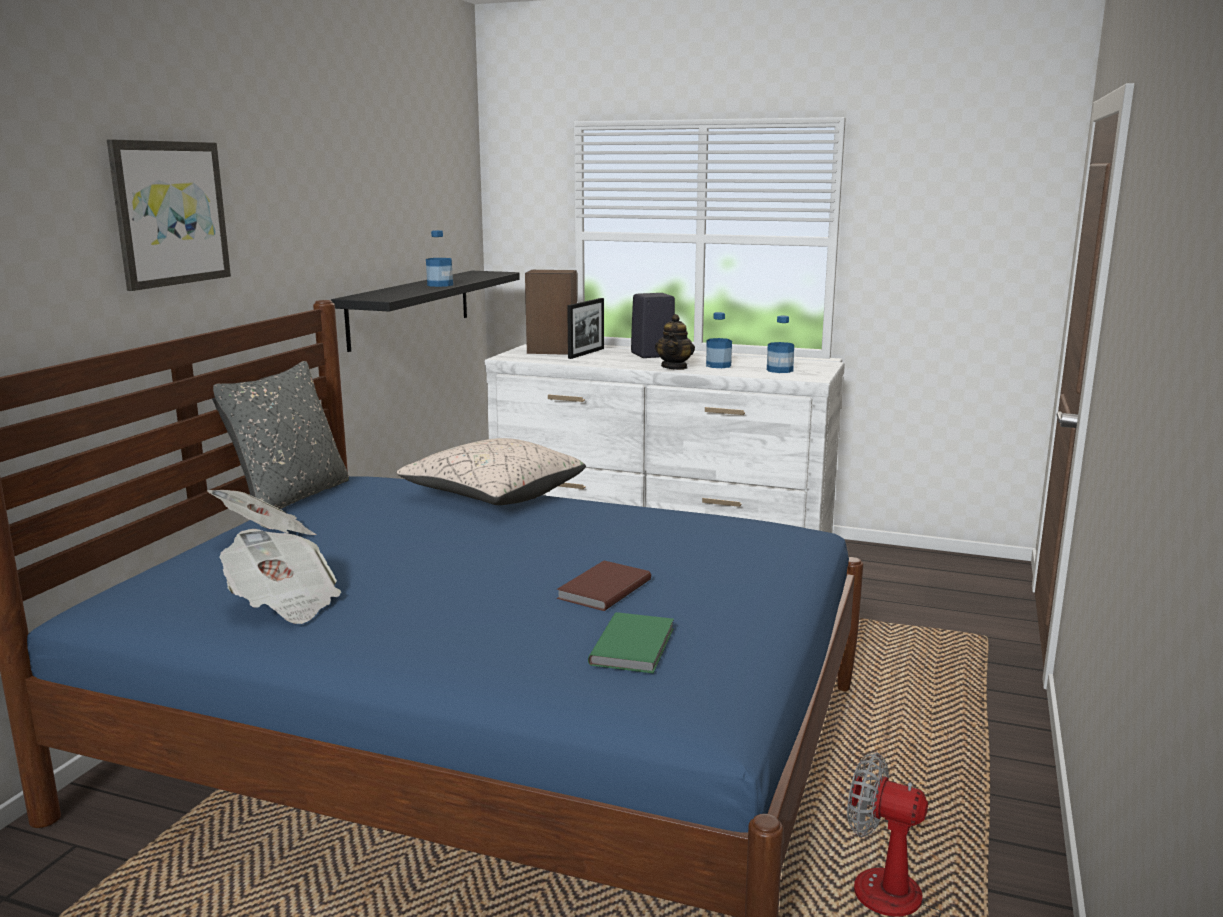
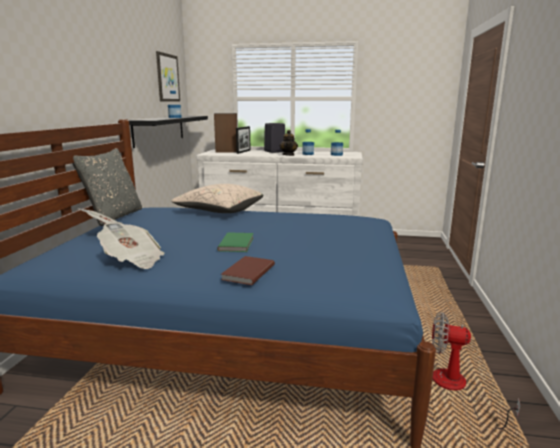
camera: 10 degrees left, 0 degrees up
picture [107,139,231,291] -> picture moved to [156,51,180,102]
brown book [557,560,651,611] -> brown book moved to [221,256,275,285]
green book [588,612,674,673] -> green book moved to [217,232,253,252]

